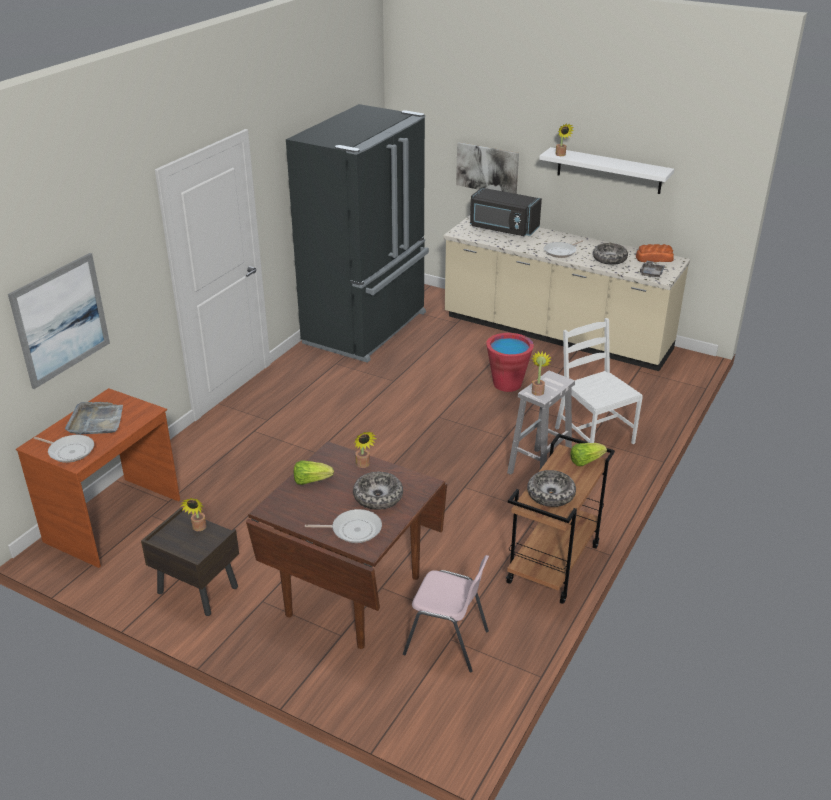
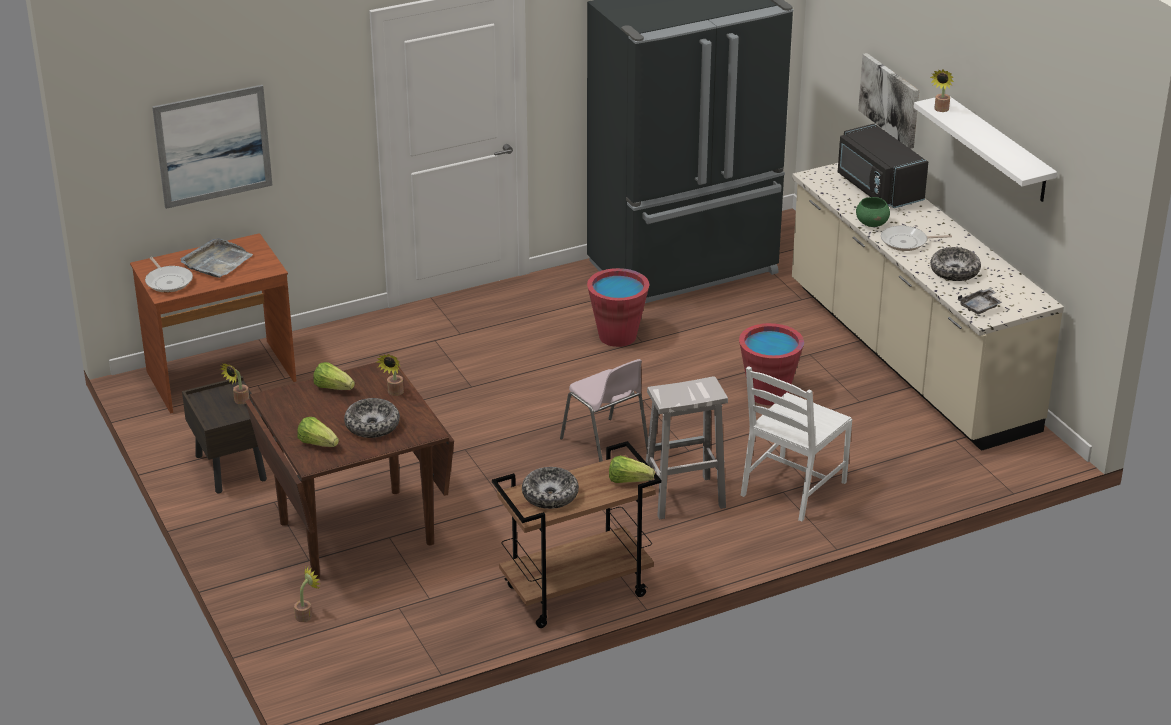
camera: 35 degrees right, 0 degrees up
frying pan [305,509,382,543] -> lettuce [297,417,339,447]
pink chair [403,555,489,672] -> pink chair moved to [560,359,648,462]
potted plant [532,351,552,396] -> potted plant moved to [294,566,320,622]
white chair [555,318,643,444] -> white chair turned 150 degrees counterclockwise [740,366,852,522]
bread [636,244,674,262] -> none
none -> red bucket [587,268,649,347]
none -> green bowl [856,197,890,227]

